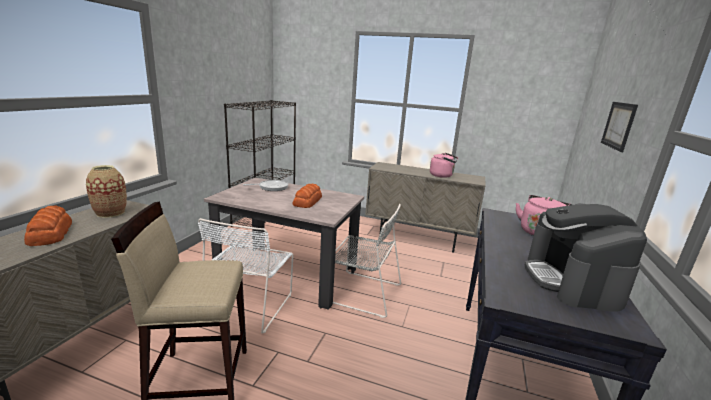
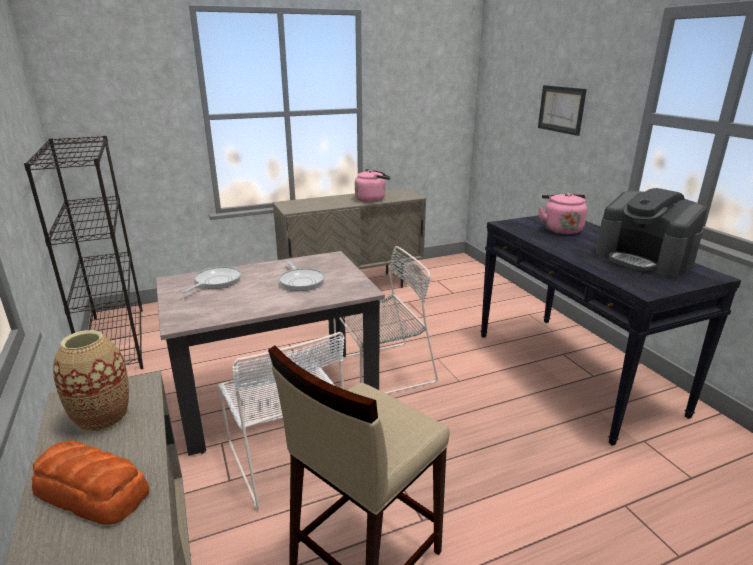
camera: 40 degrees left, 5 degrees up
bread [293,184,322,208] -> frying pan [279,260,325,291]

